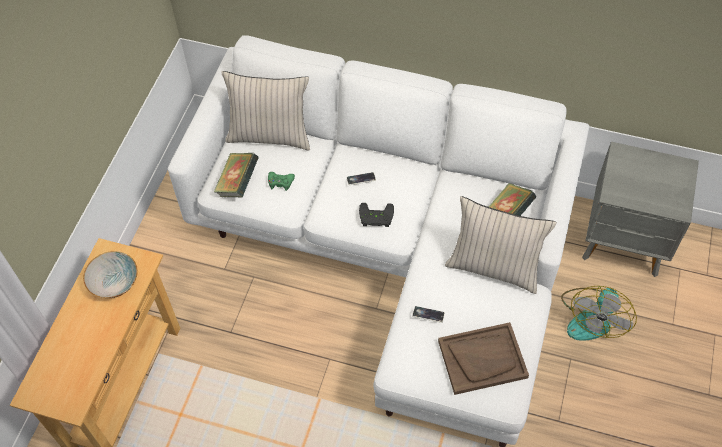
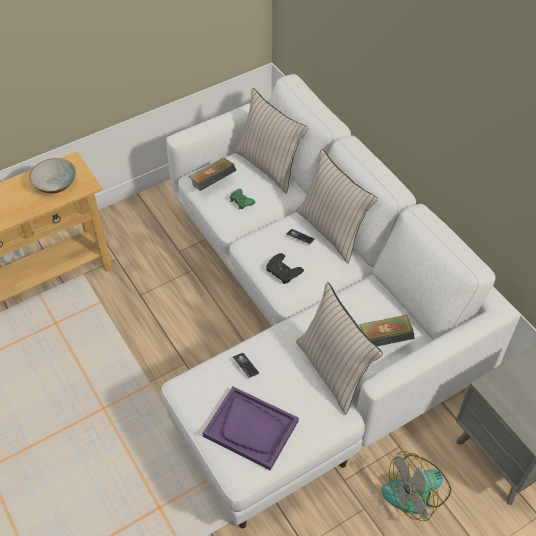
camera: 40 degrees right, 5 degrees down
brown tray [438,322,529,395] -> purple tray [203,386,299,471]
none -> beige pillow [296,148,378,264]

